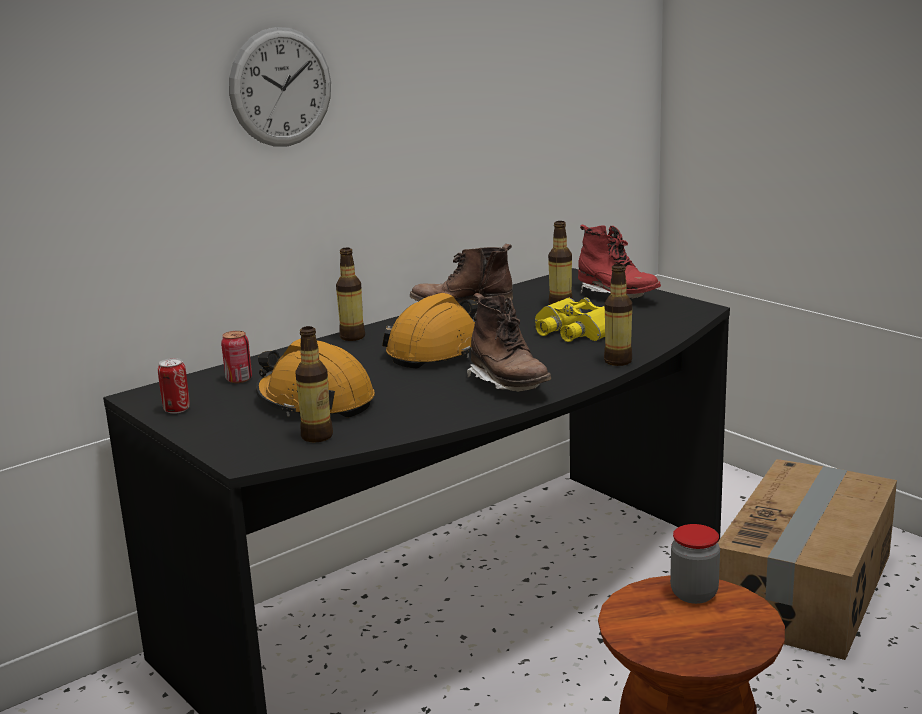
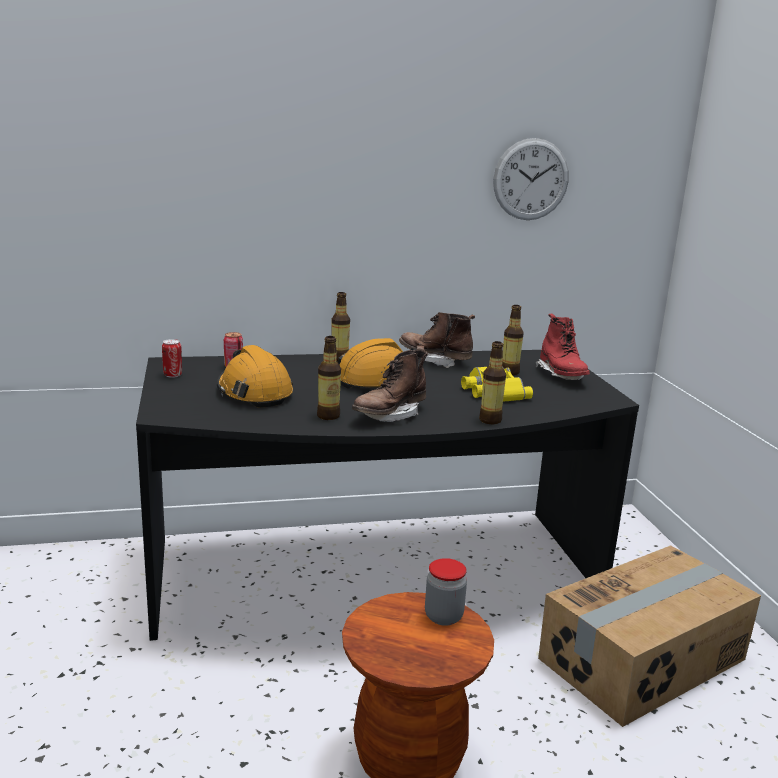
camera: 25 degrees right, 0 degrees up
wall clock [229,27,331,147] -> wall clock moved to [493,138,569,220]
bottle [296,326,333,443] -> bottle moved to [317,336,341,420]
brown boot [467,293,551,392] -> brown boot turned 45 degrees clockwise [352,345,428,422]

